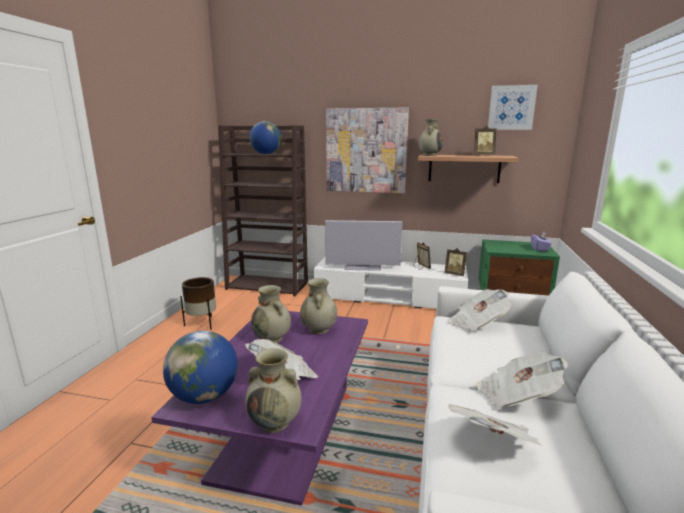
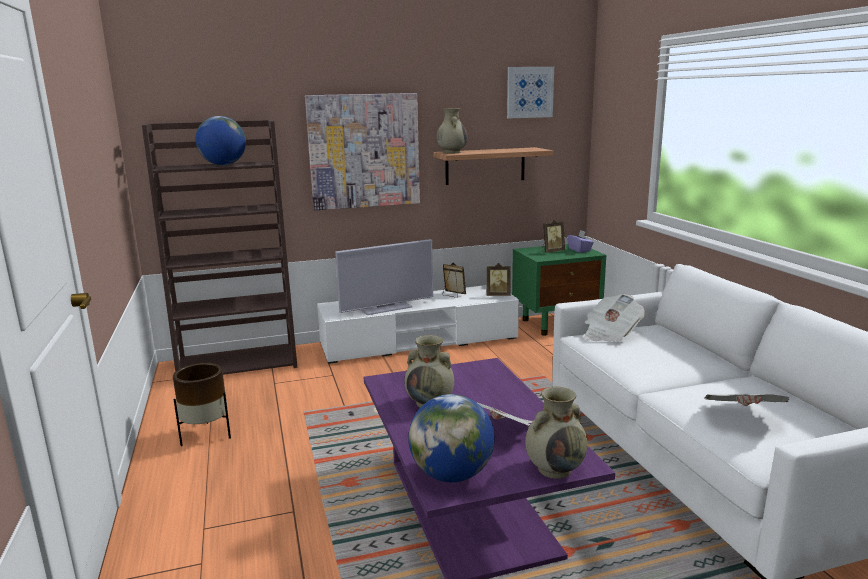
camera: 30 degrees left, 0 degrees up
beige vase [300,278,337,334] -> none
picture frame [474,126,497,156] -> picture frame moved to [542,219,565,253]
newspaper [476,352,569,408] -> none

